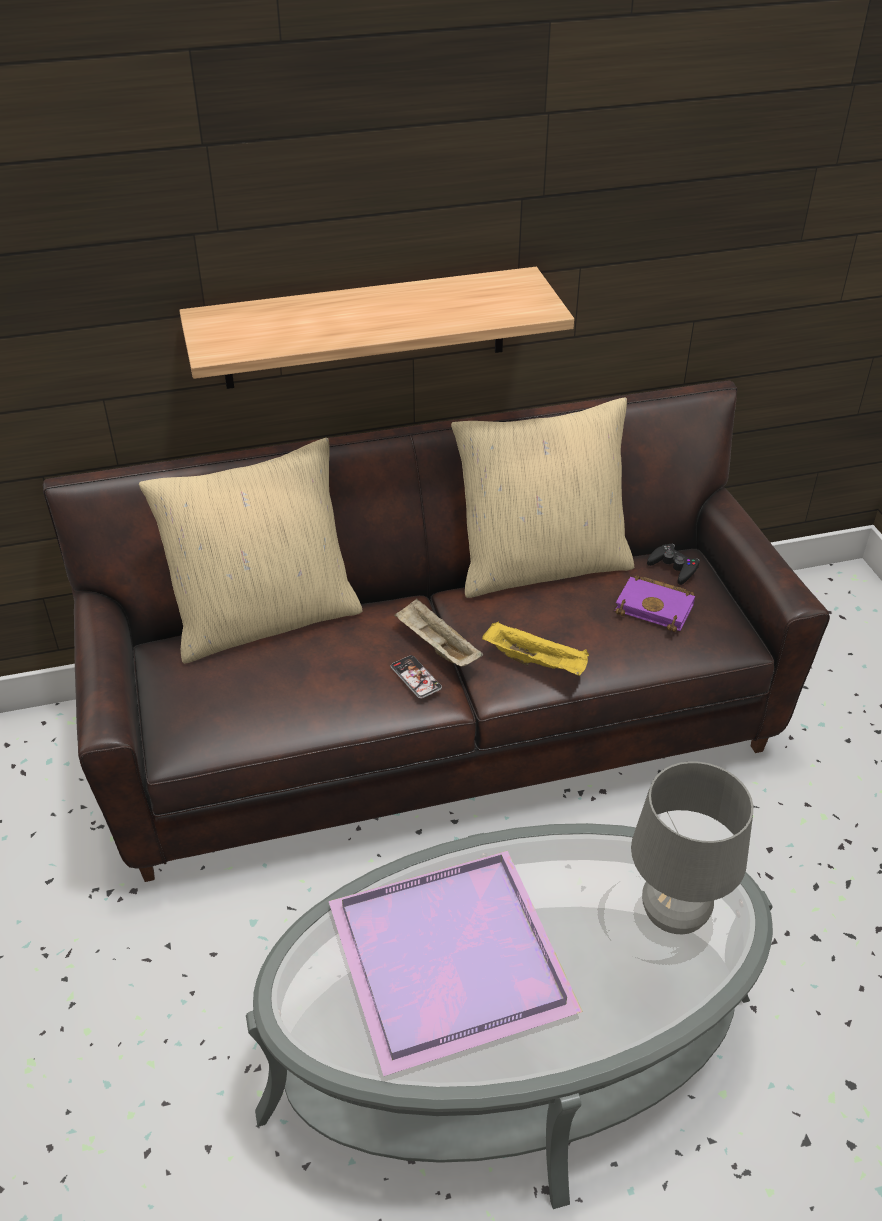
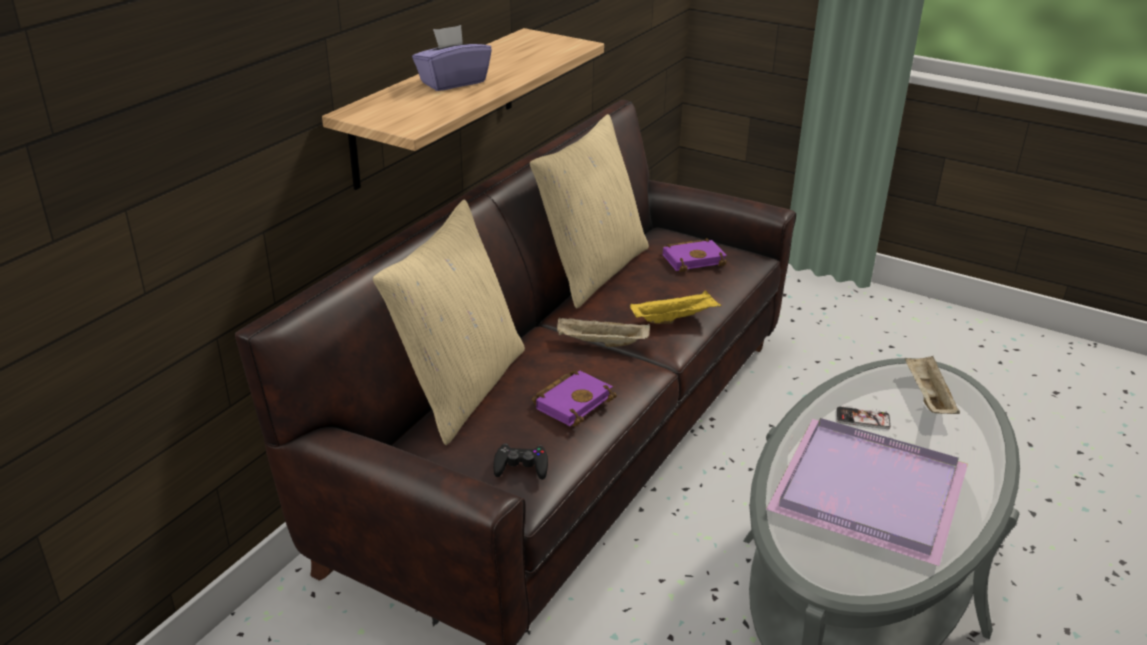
camera: 45 degrees left, 10 degrees down
phone [390,655,442,699] -> phone moved to [836,407,891,429]
grey table lamp [631,761,753,934] -> beige tray [905,356,960,414]
black game controller [647,544,700,585] -> black game controller moved to [494,444,548,479]
none -> purple tissue box [412,25,492,91]
none -> purple book [532,370,617,426]

